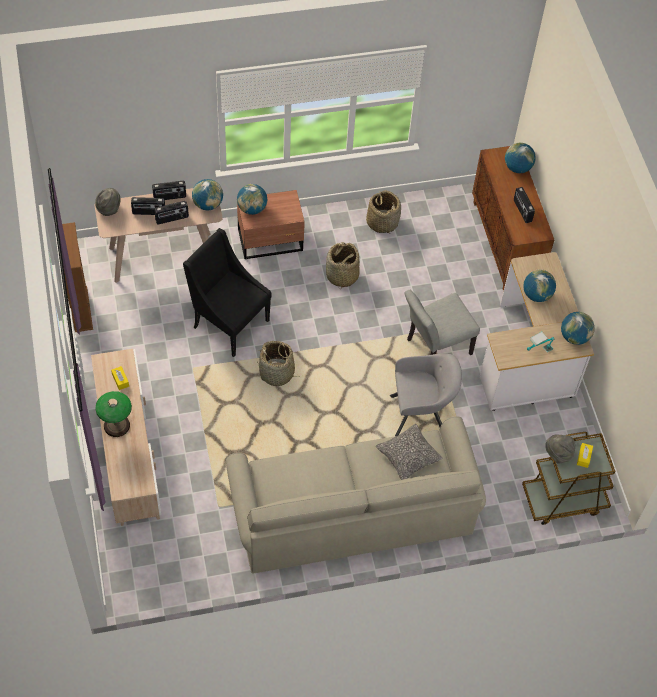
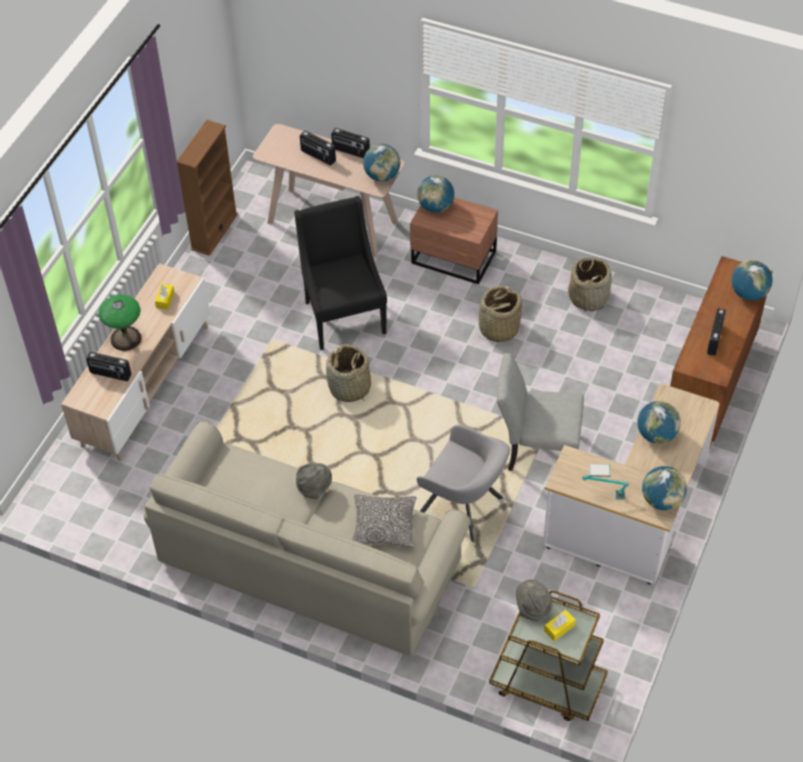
camera: 40 degrees right, 5 degrees down
grey hat [95,188,120,216] -> grey hat moved to [296,463,332,499]
radio [154,201,189,224] -> radio moved to [86,352,131,381]

